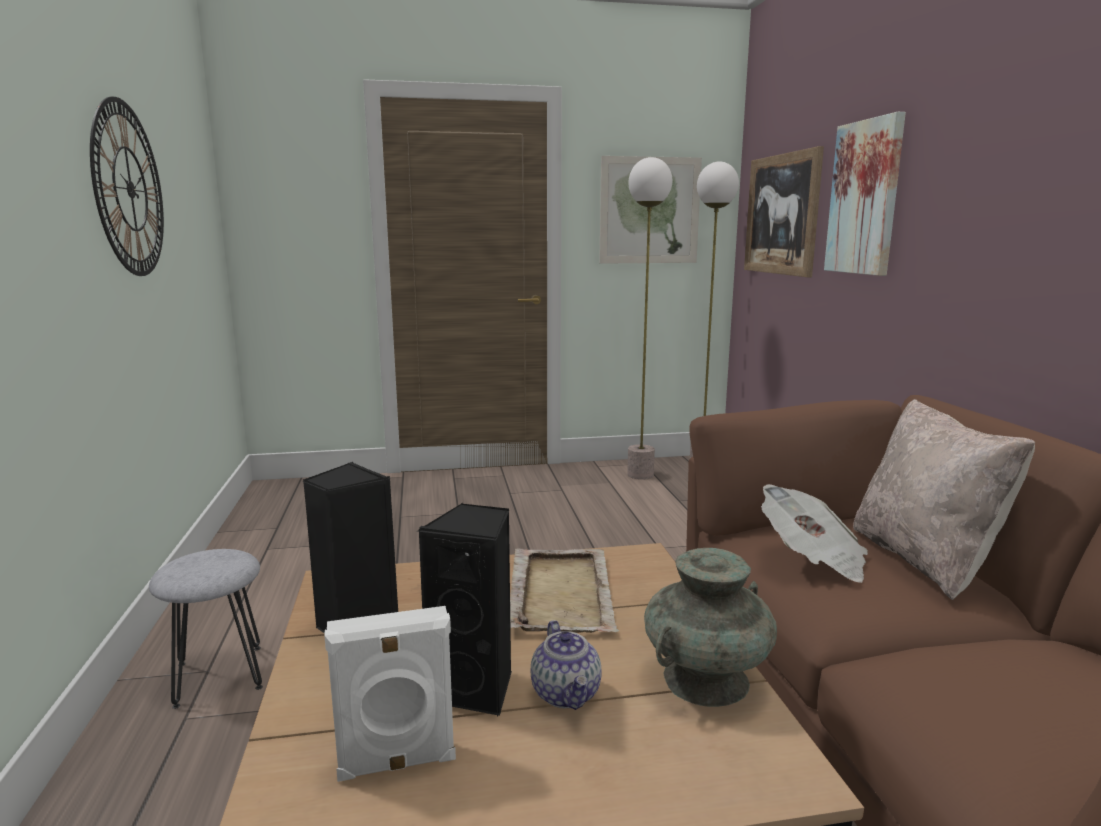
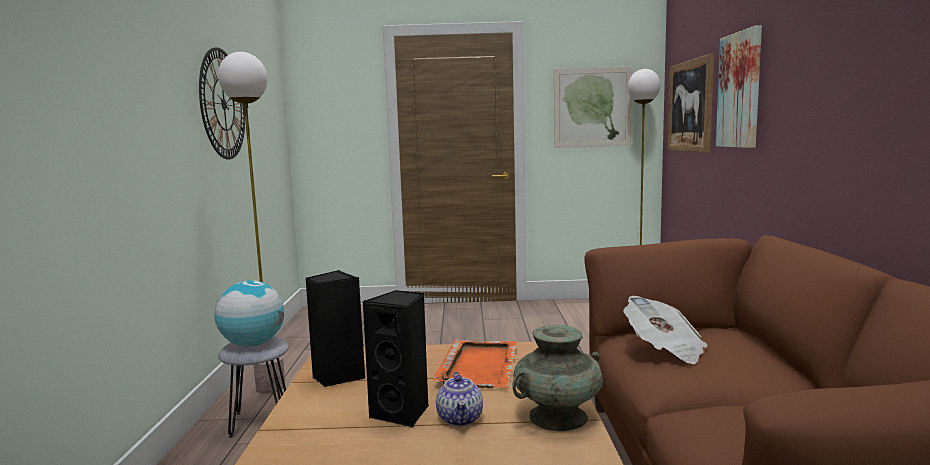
camera: 10 degrees right, 5 degrees down
white speaker [324,606,456,782] -> none
beige tray [510,548,619,633] -> orange tray [433,339,516,388]
floor lamp [627,157,672,480] -> floor lamp moved to [218,52,285,394]
beige pillow [853,399,1035,600] -> none
none -> globe [215,280,284,347]

